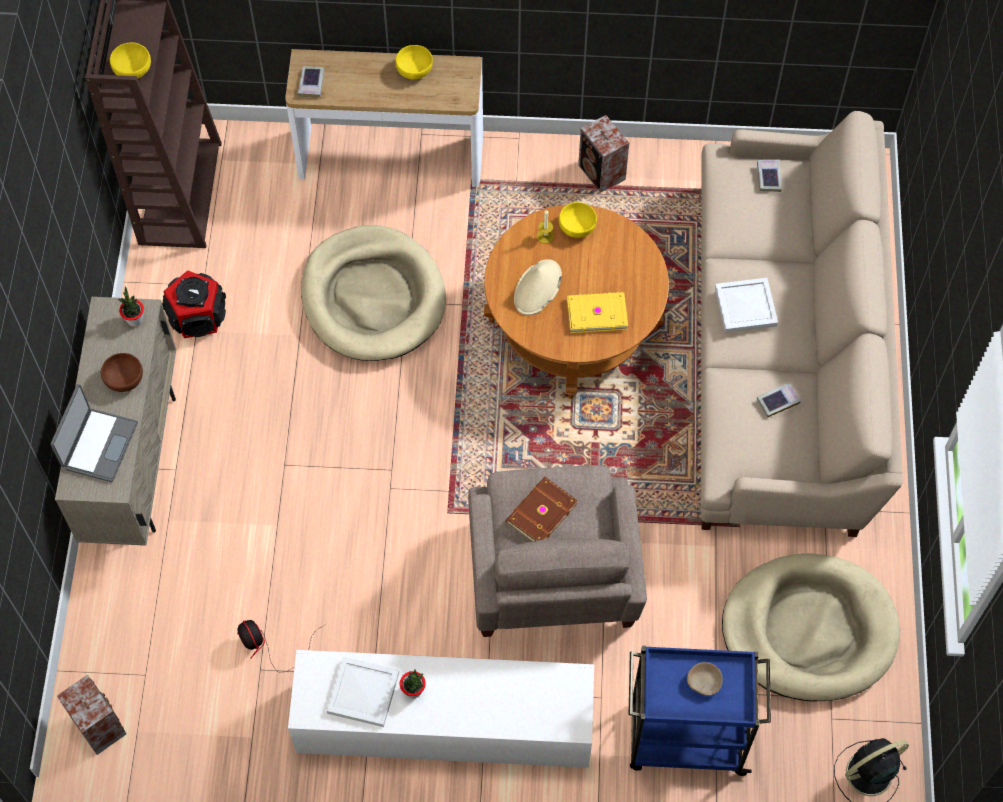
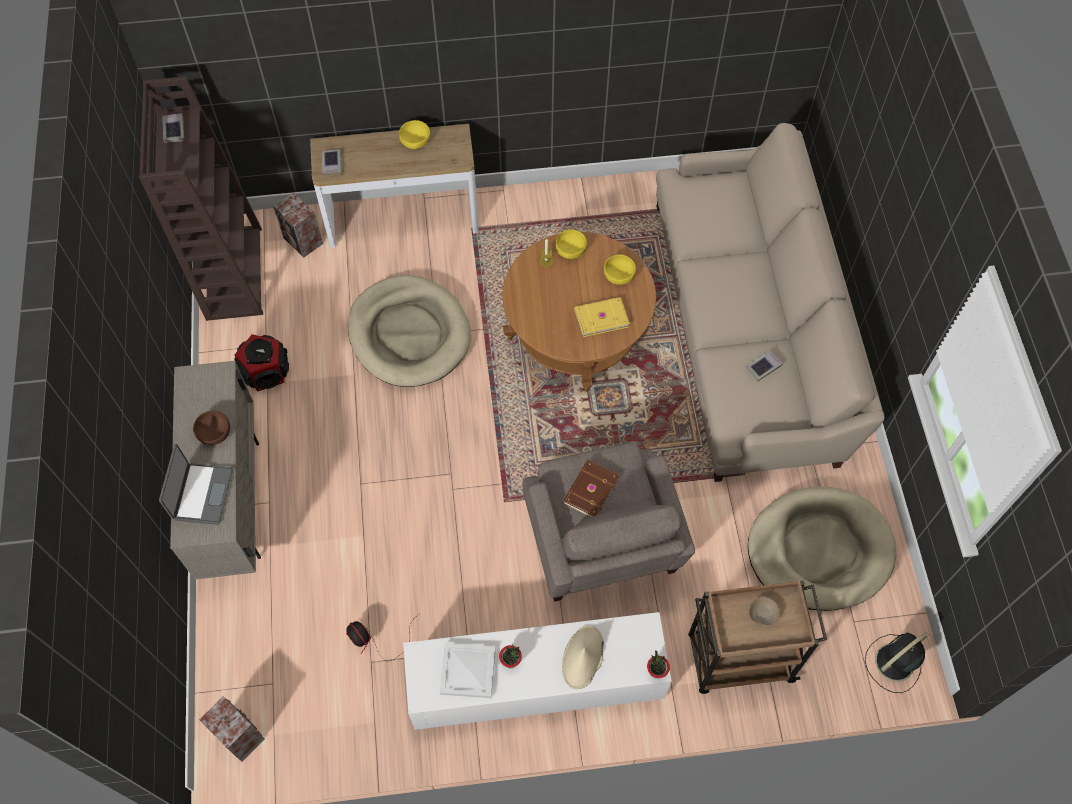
camera: 10 degrees left, 0 degrees up
yellow bowl [110,42,151,79] -> yellow bowl moved to [604,255,636,285]
potted plant [118,287,144,327] -> potted plant moved to [647,650,670,679]
beige hat [514,259,562,316] -> beige hat moved to [562,625,604,689]
speaker [578,115,629,192] -> speaker moved to [273,193,323,258]
blue cart [629,645,771,776] -> brown cart [688,580,827,694]
white tray [715,278,778,333] -> none
book [757,160,782,192] -> book moved to [162,113,184,143]

